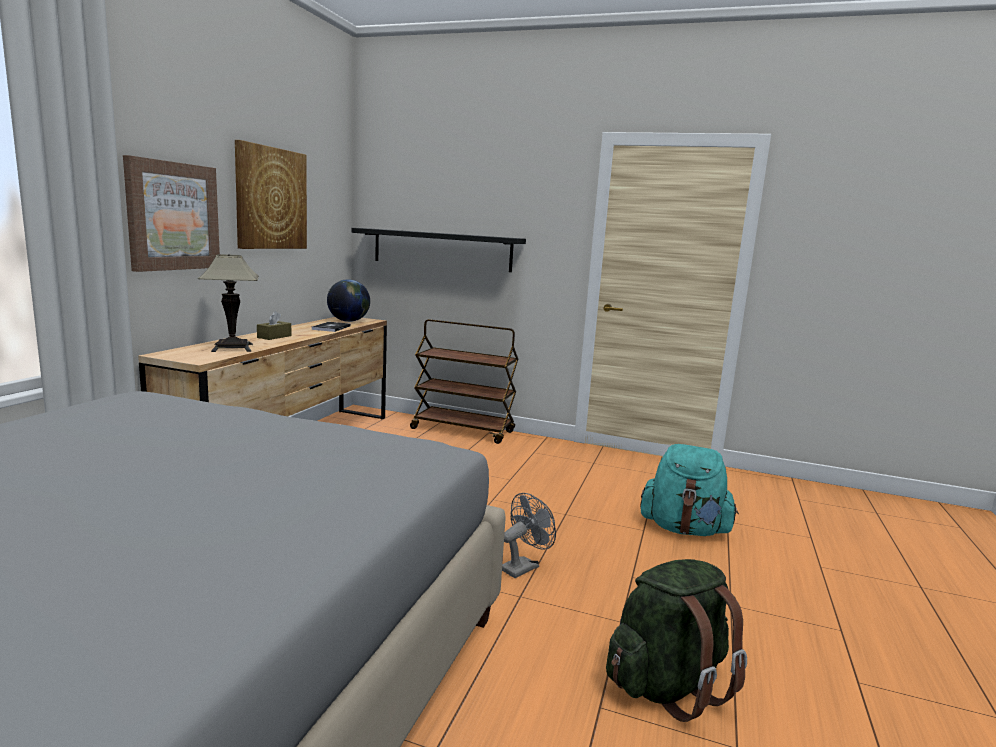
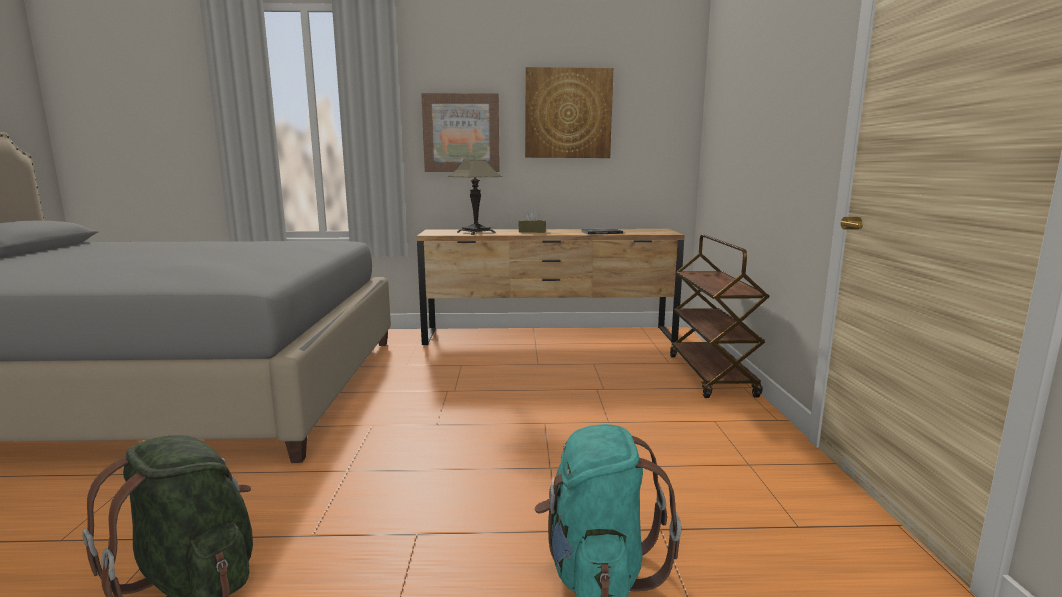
camera: 70 degrees right, 0 degrees up
globe [327,279,370,322] -> none
black shelf [351,228,526,272] -> none
grey fan [502,493,556,578] -> none

